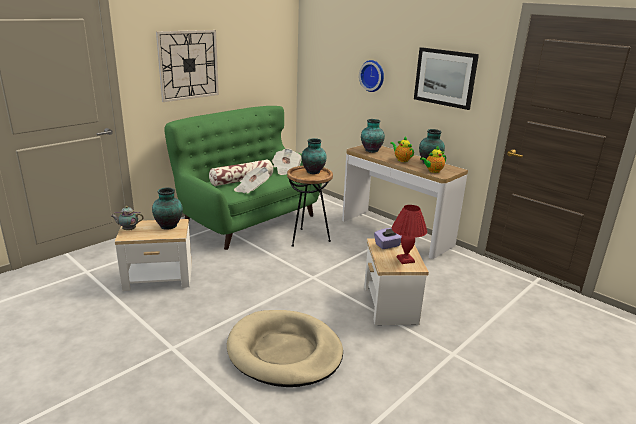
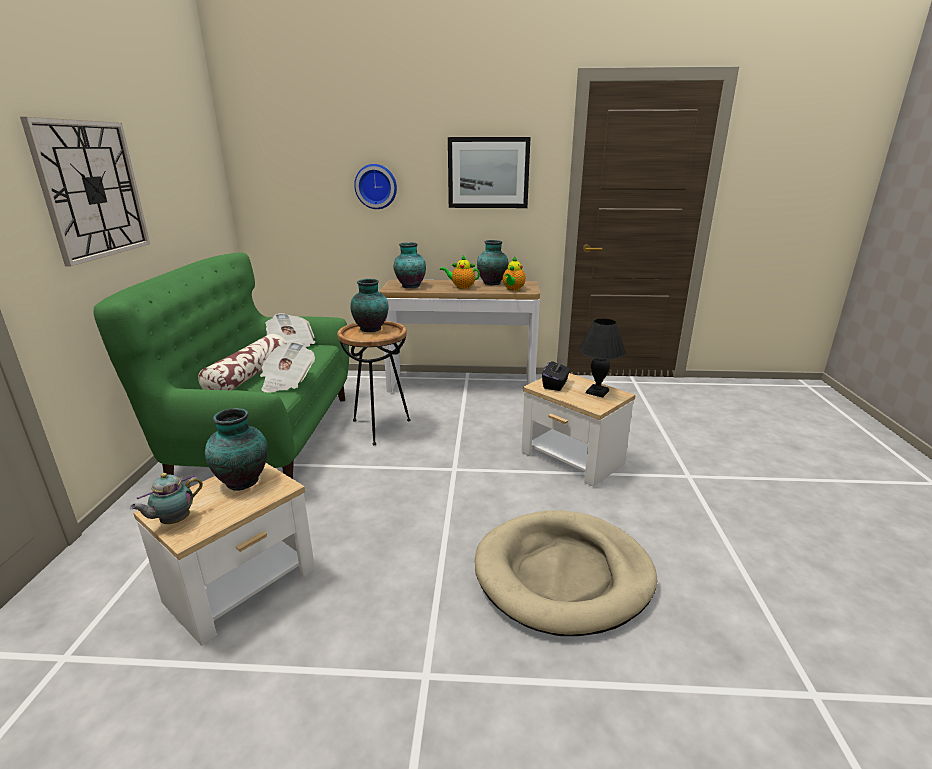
camera: 40 degrees left, 0 degrees up
purple tissue box [374,228,402,249] -> black tissue box [542,361,571,391]
red table lamp [392,205,427,264] -> black table lamp [578,319,626,397]

